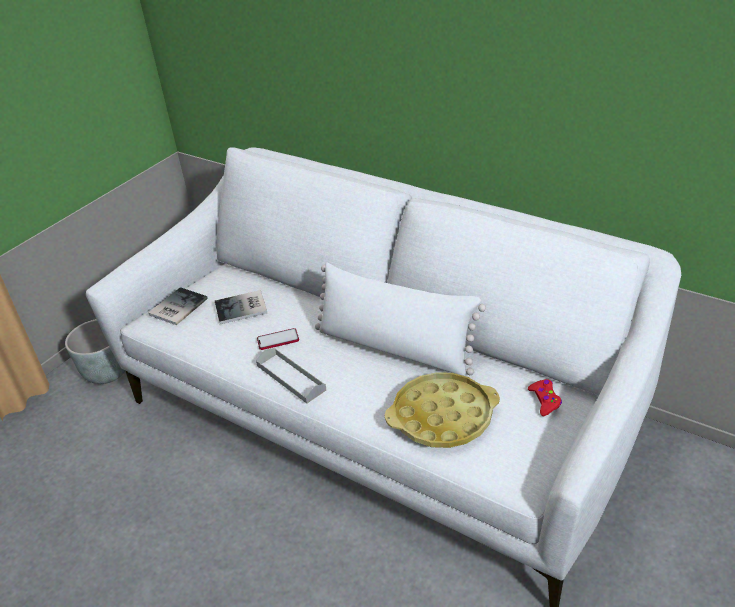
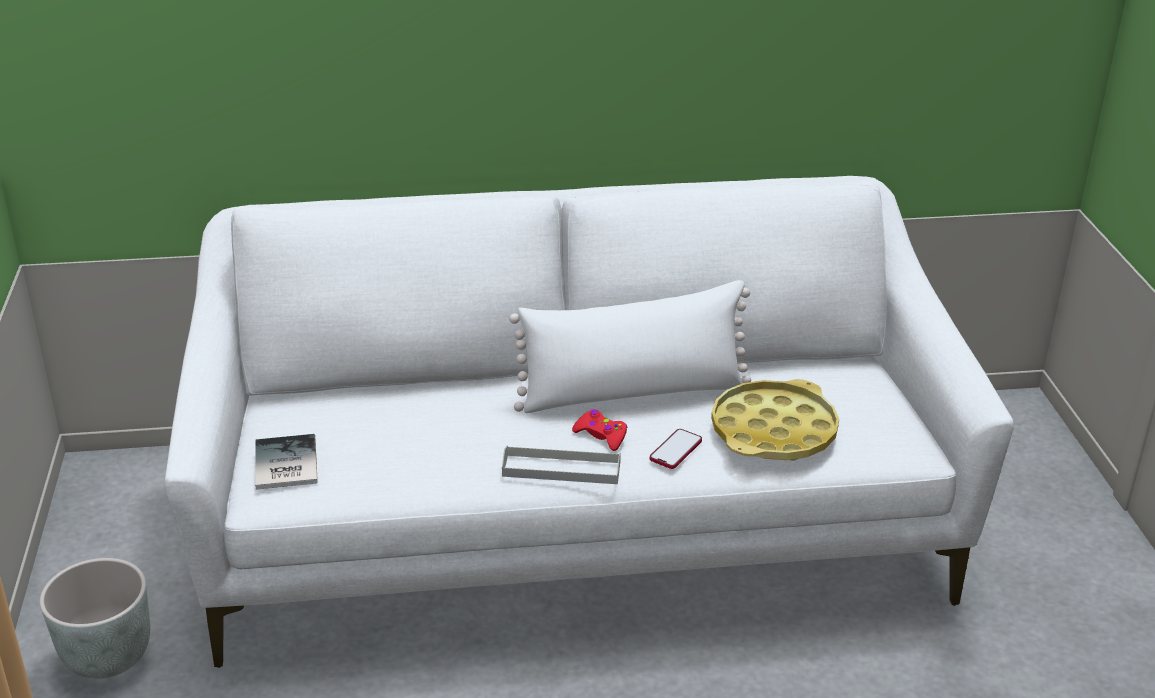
camera: 45 degrees left, 5 degrees down
book [215,290,267,324] -> none
phone [257,328,299,350] -> phone moved to [650,429,702,469]
red game controller [528,379,562,416] -> red game controller moved to [572,409,628,451]

